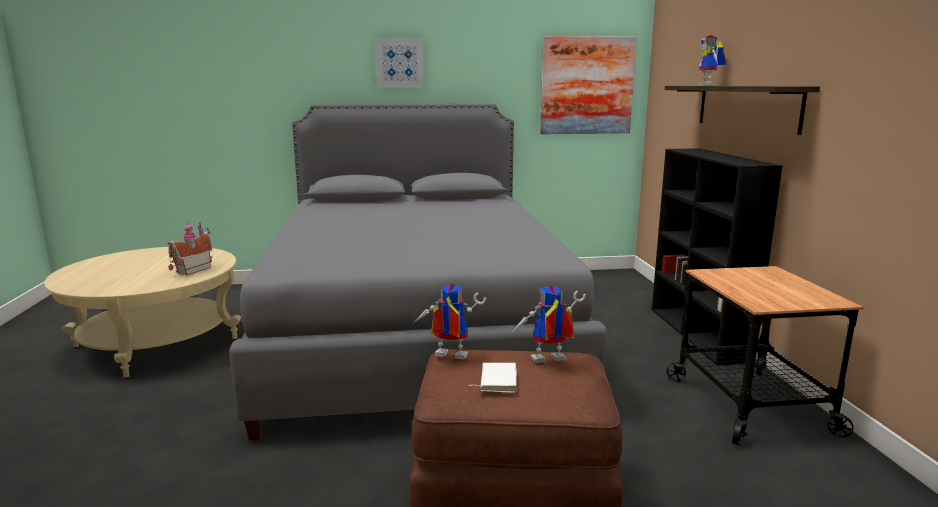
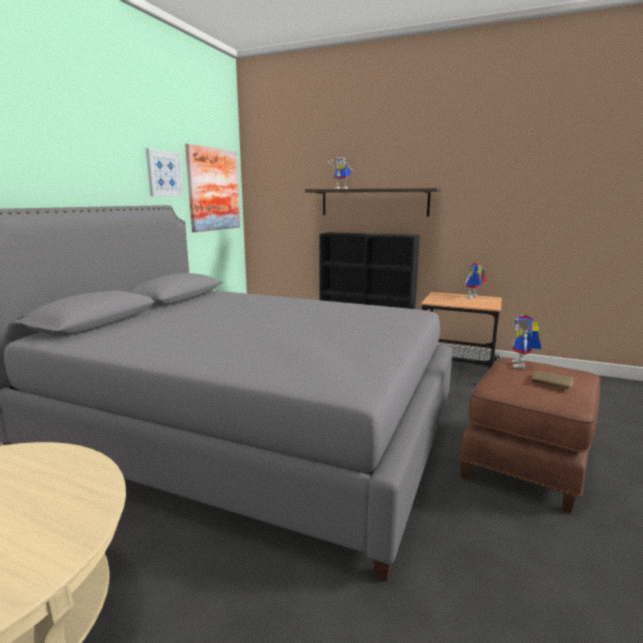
camera: 60 degrees left, 0 degrees up
toy house [167,221,212,275] -> none
picture [375,38,424,87] -> picture moved to [146,148,183,196]
toy robot [412,284,486,360] -> toy robot moved to [464,263,486,298]
white book [469,363,517,393] -> brown book [532,371,573,390]

